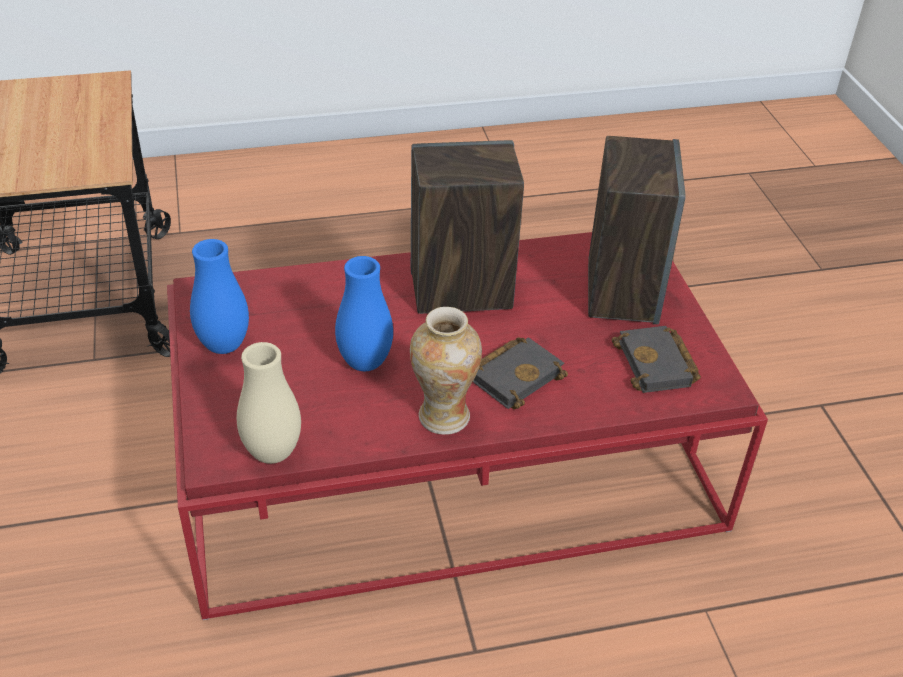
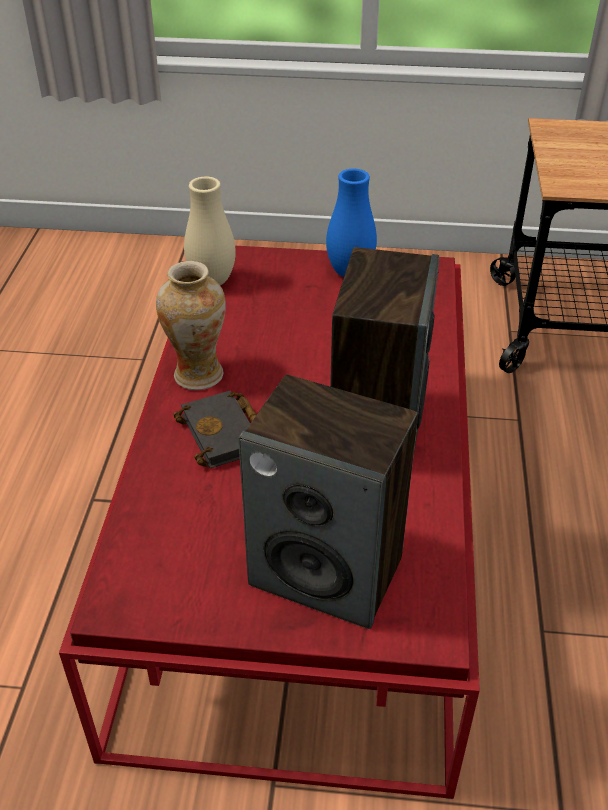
camera: 110 degrees right, 0 degrees up
blue vase [335,256,393,371] -> none
black book [611,326,701,393] -> none

